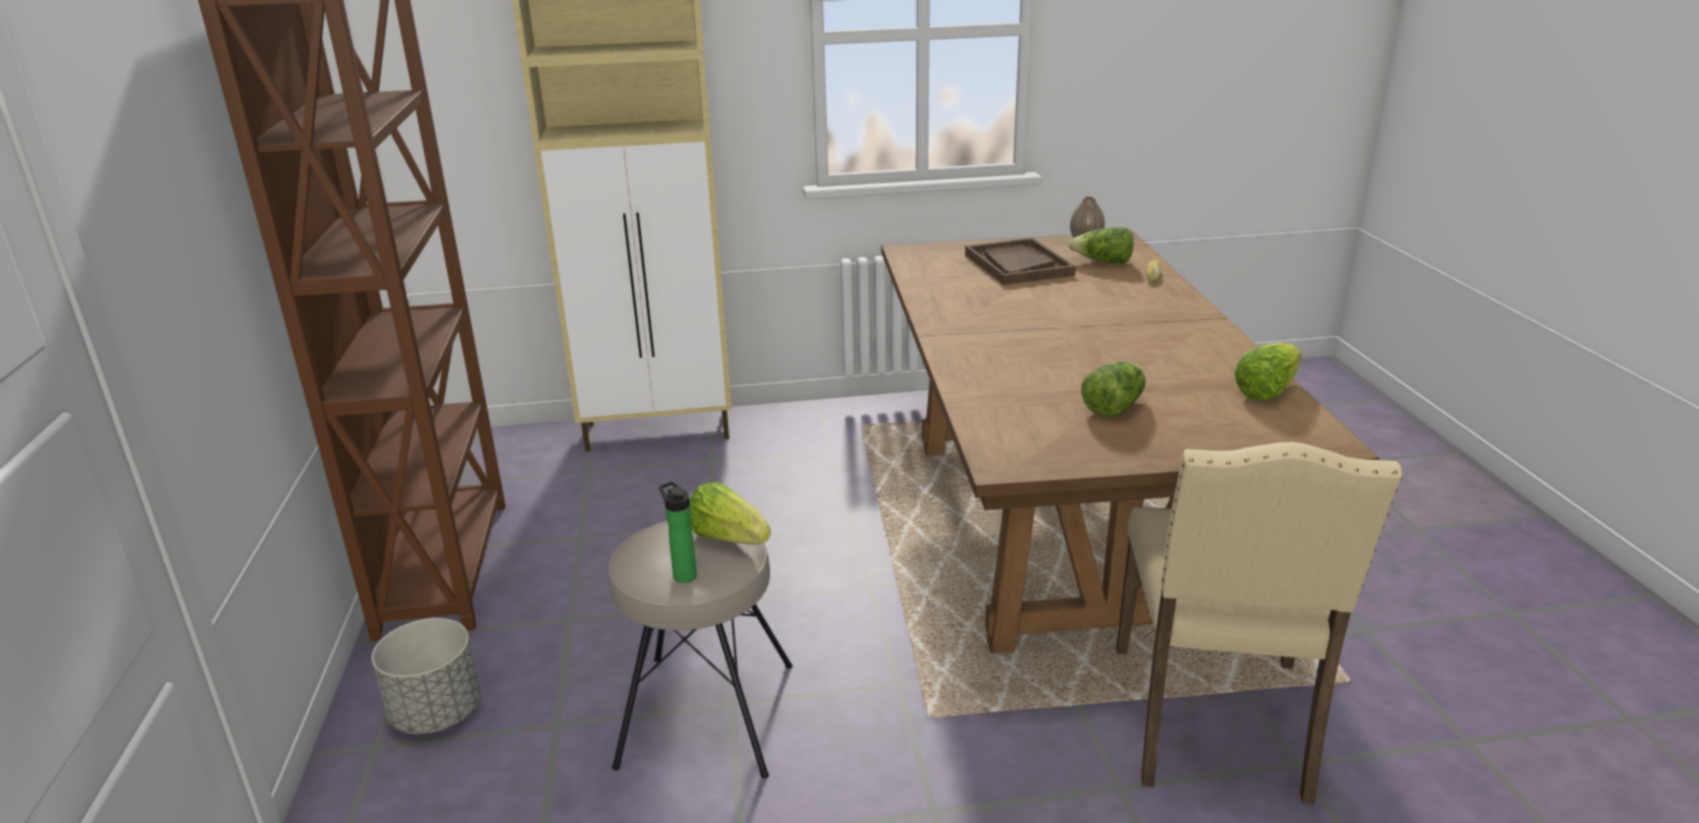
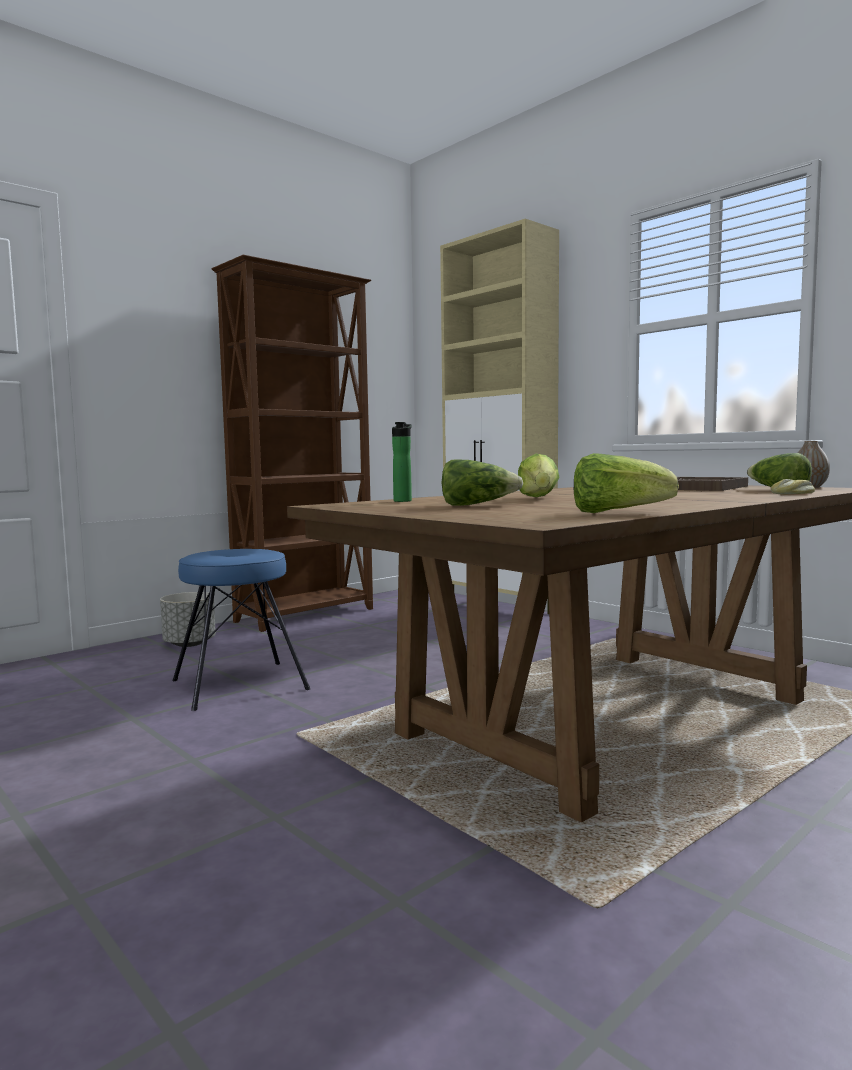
camera: 55 degrees right, 20 degrees down
beige stool [608,521,793,779] -> blue stool [173,549,310,711]
bottle [659,481,697,583] -> bottle moved to [392,422,412,502]
lettuce [689,482,771,545] -> lettuce moved to [518,454,560,497]
beige chair [1116,442,1402,804] -> none

